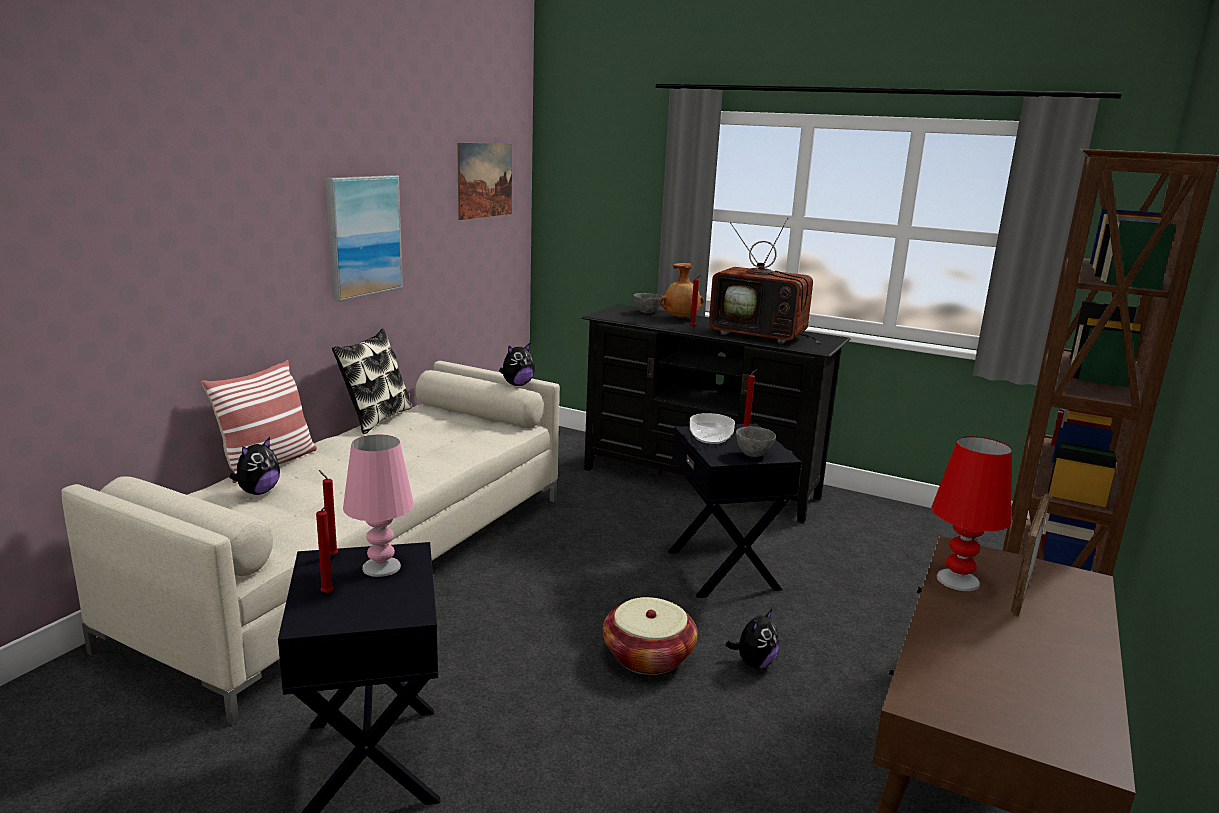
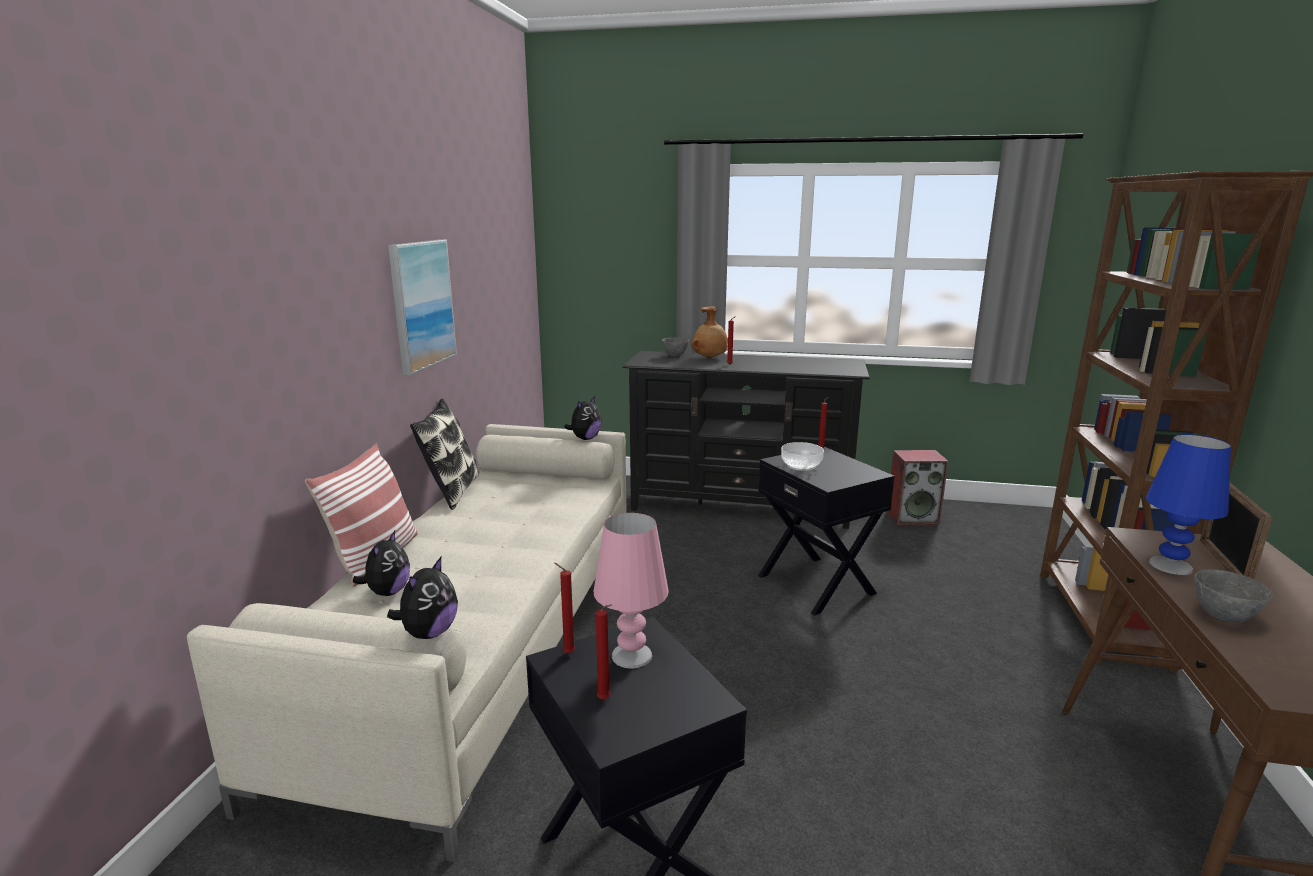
camera: 15 degrees left, 0 degrees up
picture [457,143,512,220] -> none
basket [603,597,698,675] -> none
television [709,218,820,344] -> none
plush toy [726,609,779,668] -> plush toy moved to [387,557,458,639]
grey bowl [736,427,776,457] -> grey bowl moved to [1194,569,1273,623]
red table lamp [931,436,1012,591] -> blue table lamp [1146,434,1231,575]
none -> speaker [887,450,948,525]

